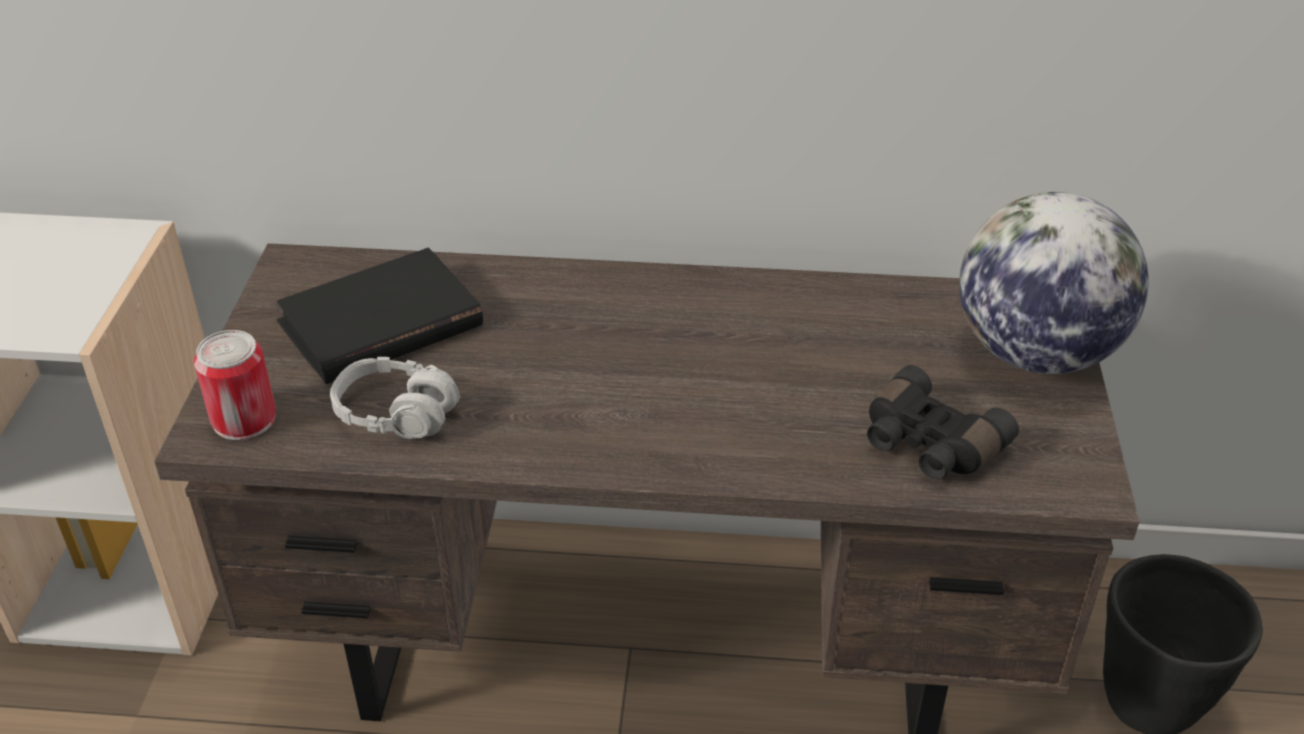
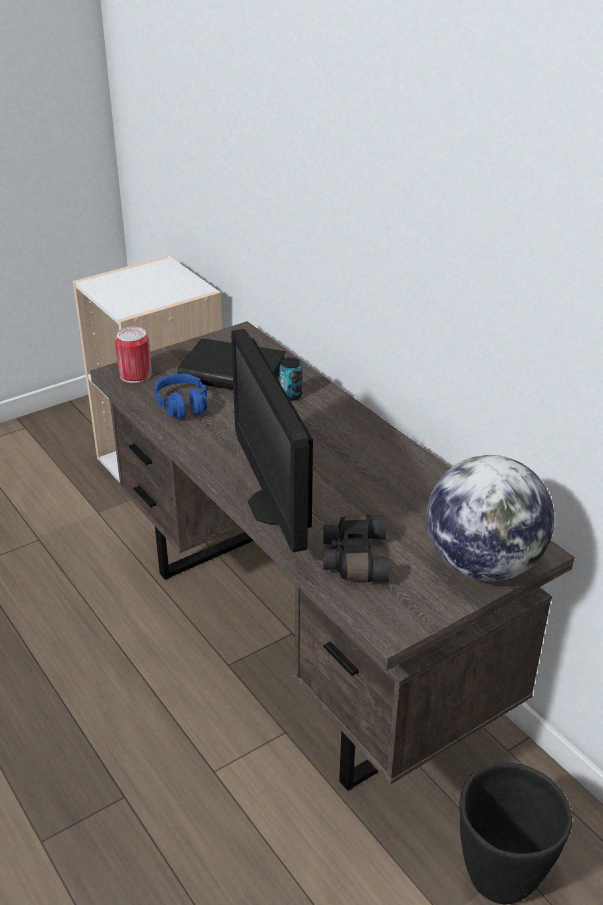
camera: 50 degrees right, 5 degrees down
grey headphones [330,357,460,439] -> blue headphones [154,374,207,419]
none -> monitor [231,329,313,553]
none -> can [279,358,302,401]

